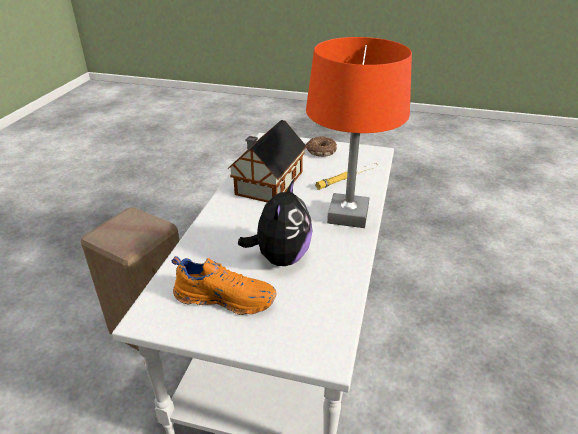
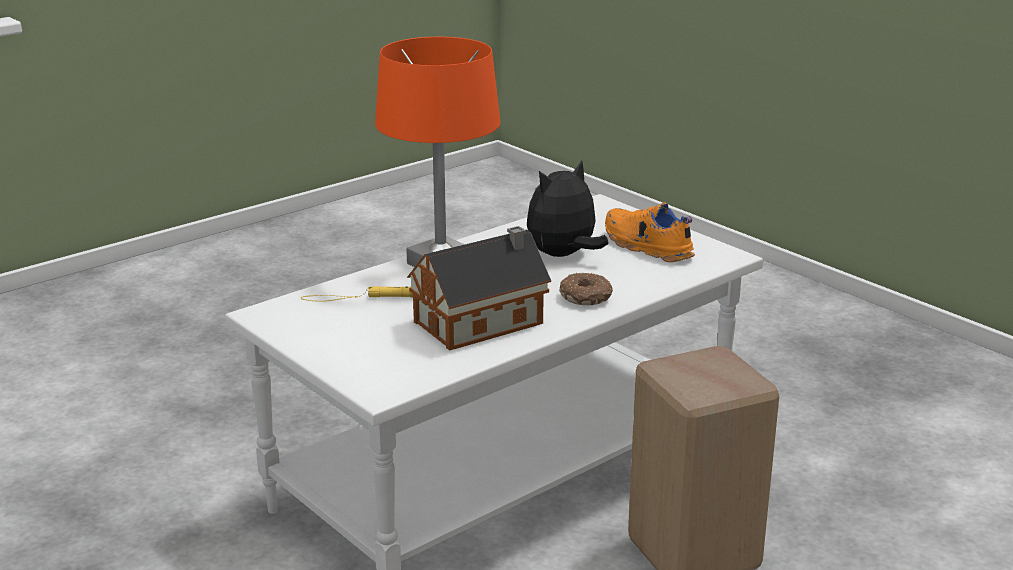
camera: 145 degrees left, 10 degrees down
donut [305,136,337,157] -> donut moved to [560,273,613,305]

